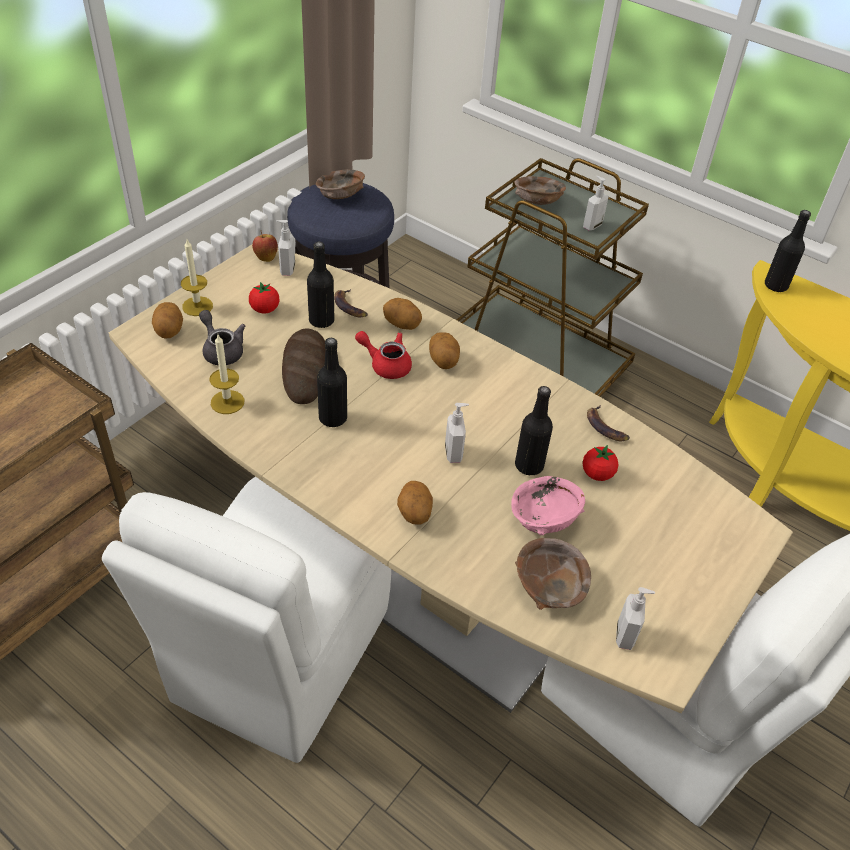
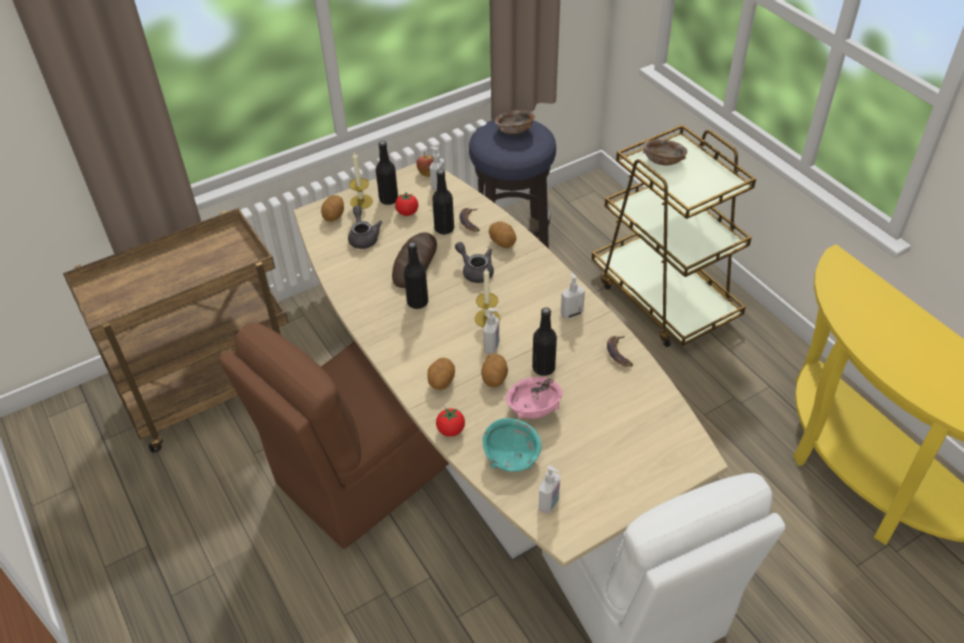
camera: 25 degrees right, 0 degrees up
white chair [102,477,391,763] -> brown chair [219,322,449,549]
candle [209,335,245,414] -> candle moved to [475,268,500,328]
red teapot [355,331,412,379] -> grey teapot [455,242,494,283]
potato [429,332,460,369] -> potato moved to [481,354,508,387]
brown bowl [515,538,591,610] -> turquoise bowl [482,418,542,472]
soap dispenser [583,176,609,230] -> soap dispenser moved to [561,272,585,319]
tomato [583,445,618,481] -> tomato moved to [436,408,465,437]
black bottle [765,210,811,292] -> black bottle moved to [376,141,398,205]

